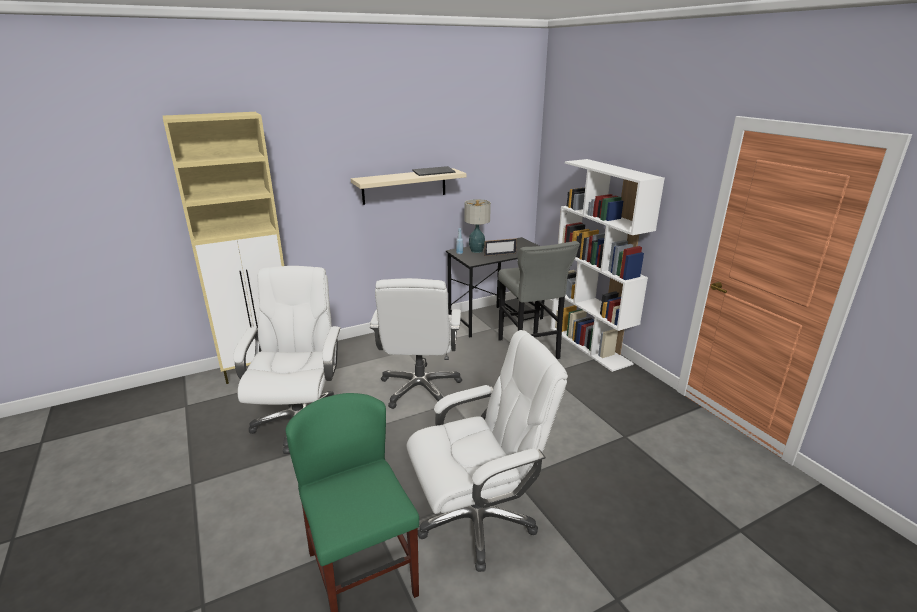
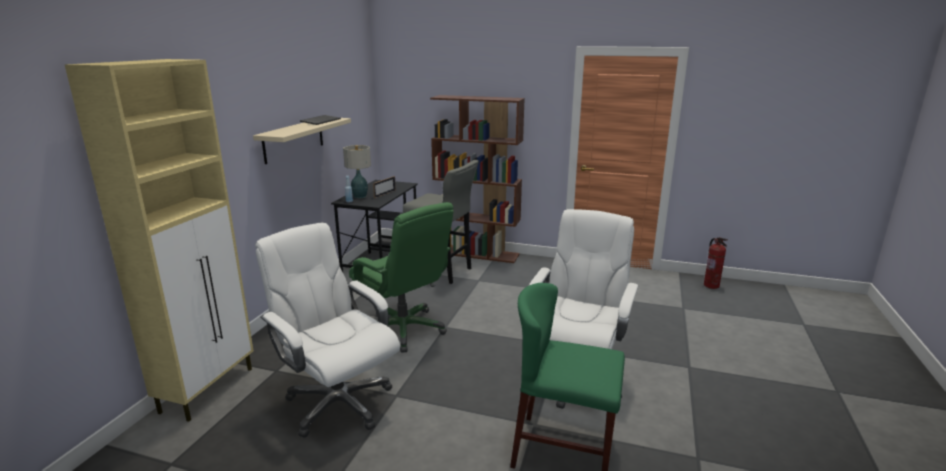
camera: 45 degrees left, 5 degrees down
white office chair [370,278,462,409] -> green office chair [349,202,454,353]
white bookcase [551,159,665,372] -> brown bookcase [430,95,525,263]
none -> fire extinguisher [704,237,728,289]

